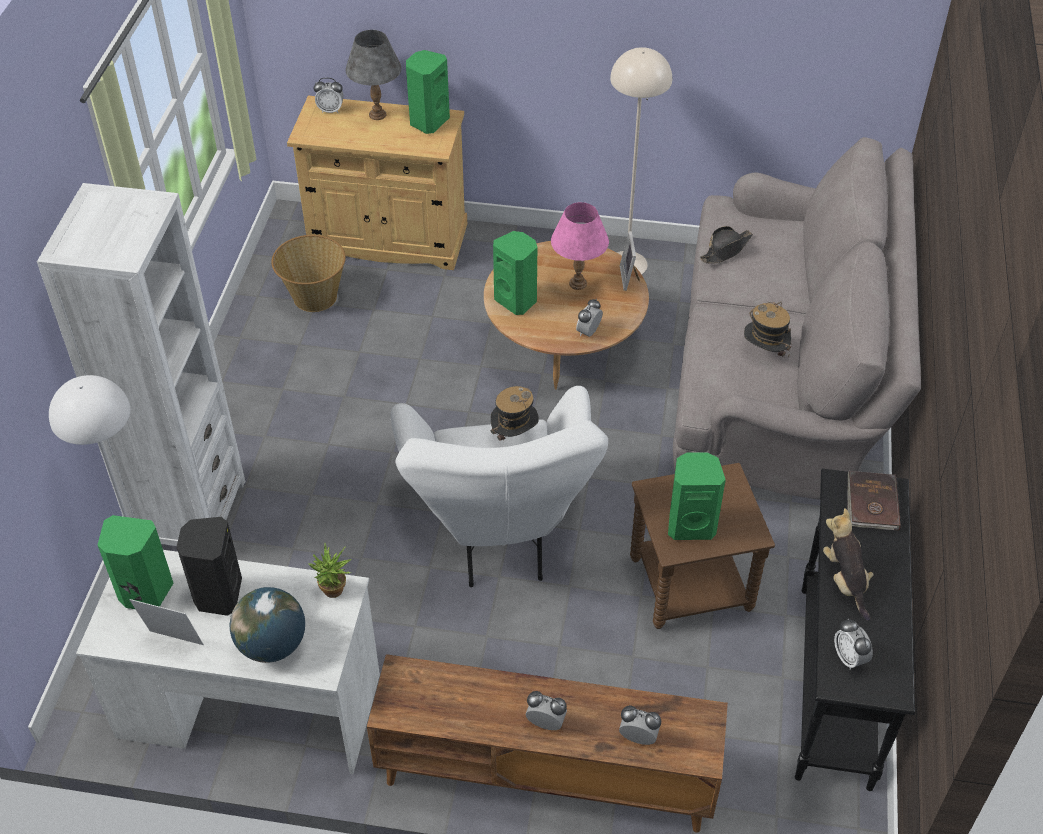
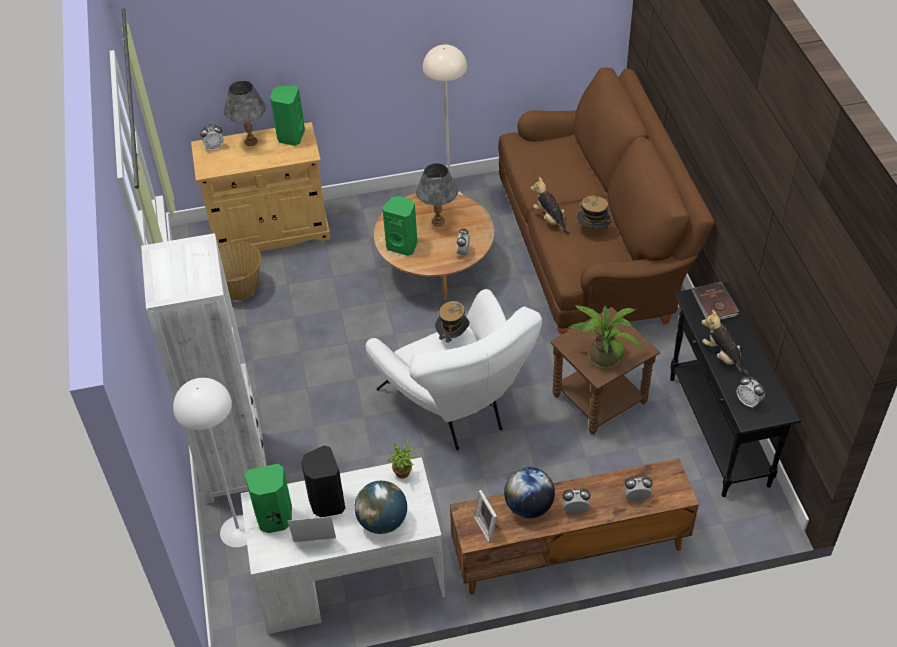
camera: 20 degrees left, 0 degrees up
pink table lamp [551,202,609,290] -> grey table lamp [416,163,458,226]
picture frame [620,231,640,291] -> picture frame moved to [474,490,499,543]
green speaker [668,452,726,540] -> potted plant [568,305,643,369]
grey sofa [673,137,921,500] -> brown sofa [498,67,715,335]
black hat [700,226,753,264] -> none
none -> globe [504,467,555,518]
none -> plush toy [531,177,570,235]

